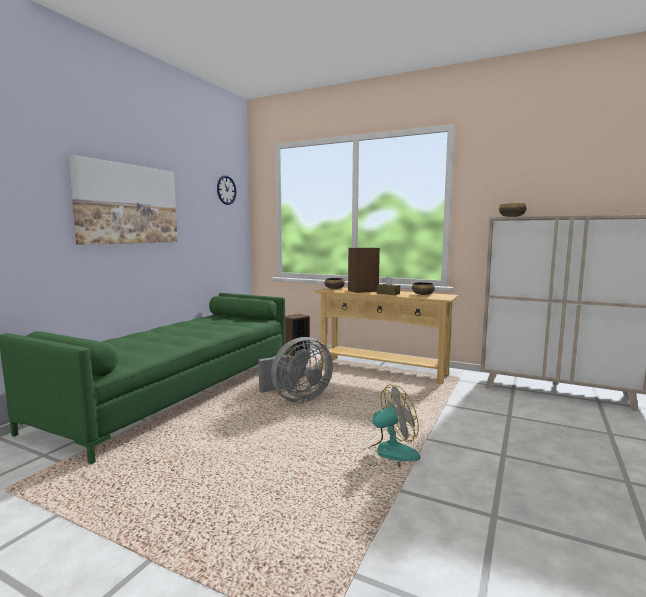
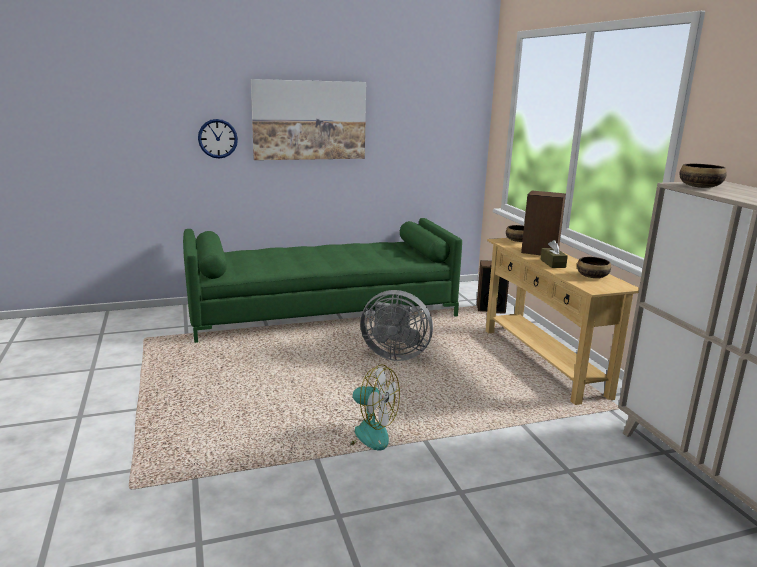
camera: 45 degrees right, 10 degrees up
wall clock [217,175,236,205] -> wall clock moved to [198,119,238,158]

